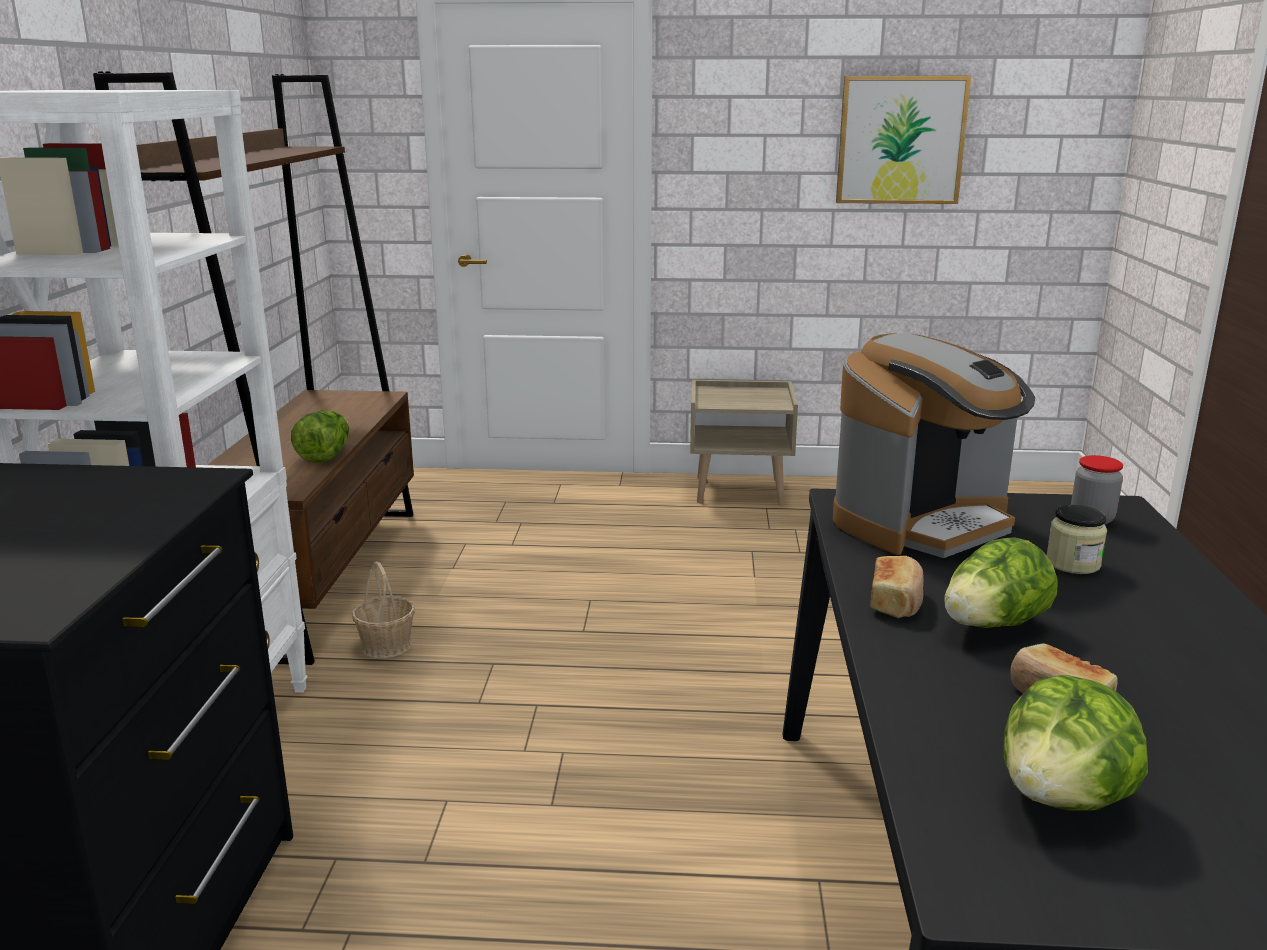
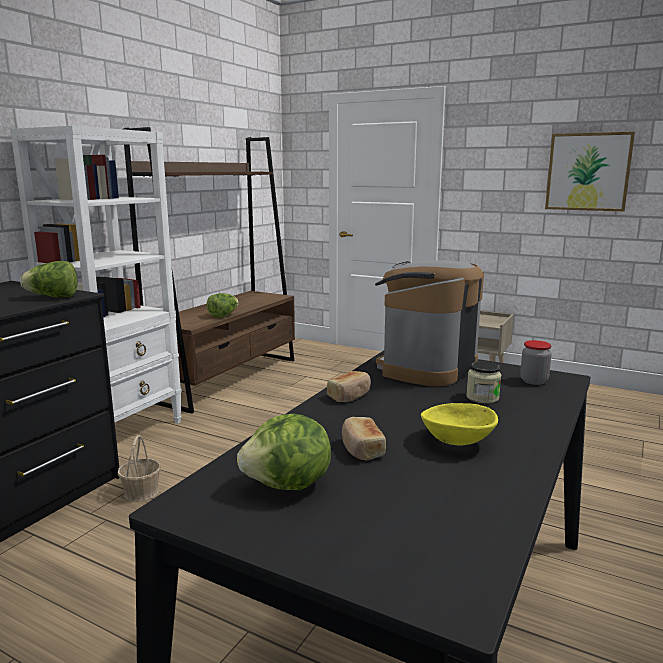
camera: 25 degrees right, 5 degrees down
basket [352,562,415,658] -> basket moved to [118,435,161,502]
coffee machine [833,333,1035,558] -> coffee machine turned 135 degrees clockwise [375,260,484,386]
lettuce [944,537,1058,628] -> lettuce moved to [20,261,77,298]
none -> yellow bowl [421,403,498,446]

